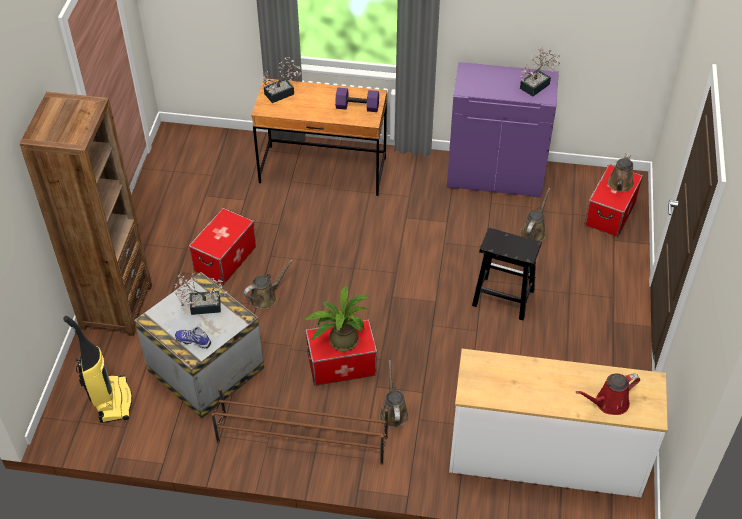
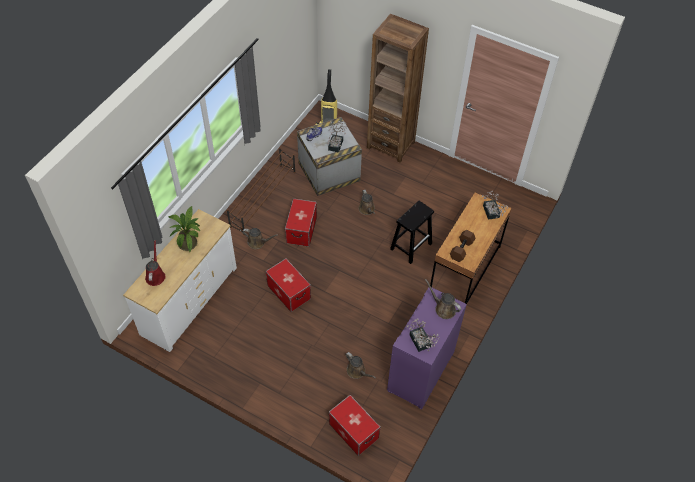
camera: 110 degrees right, 5 degrees up
storage box [189,208,256,284] -> storage box moved to [266,258,311,312]
potted plant [303,285,370,351] -> potted plant moved to [168,206,200,253]
purple dumbbell [335,88,379,112] -> brown dumbbell [450,230,475,262]
black stool [472,228,542,320] -> black stool moved to [390,201,434,264]
brown watering can [608,153,634,192] -> brown watering can moved to [425,279,461,319]

